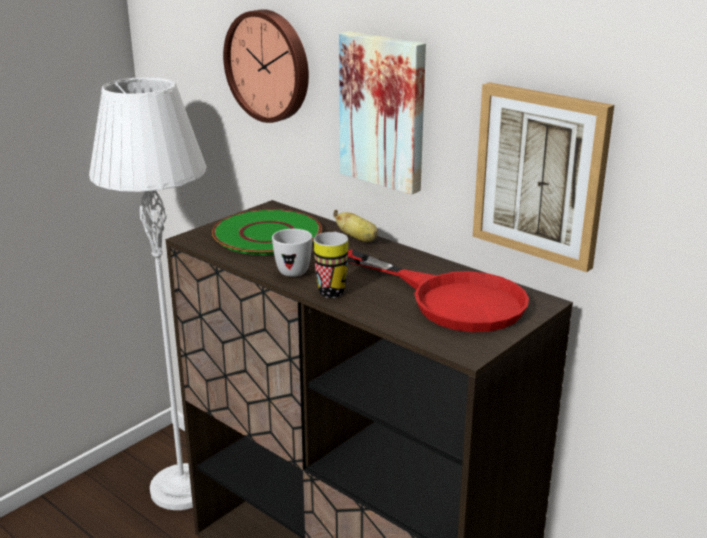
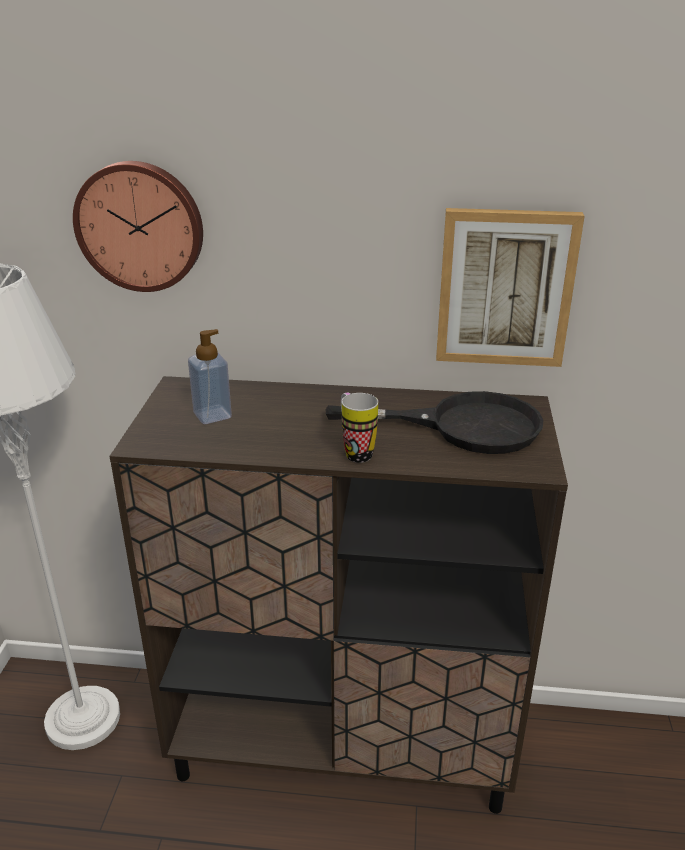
camera: 35 degrees left, 5 degrees up
green plate [212,209,322,255] -> soap dispenser [188,329,232,424]
white mug [272,229,312,277] -> none
banana [333,210,378,242] -> none
picture [339,31,426,194] -> none
red frying pan [348,249,529,332] -> black frying pan [326,391,544,454]

